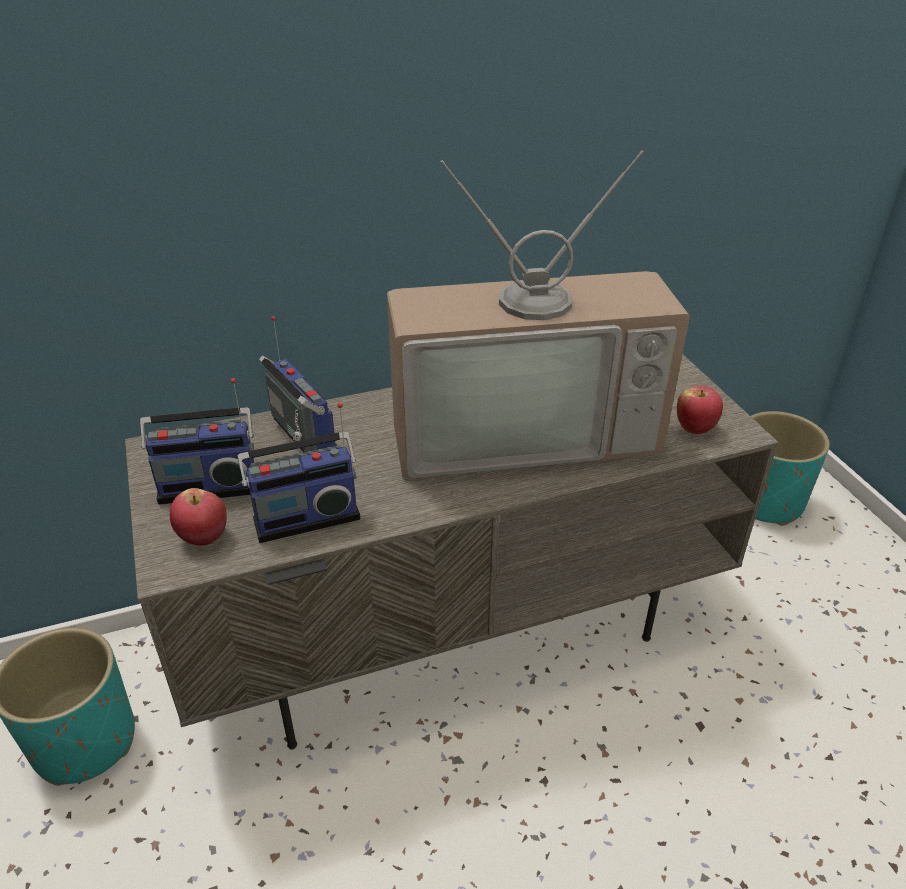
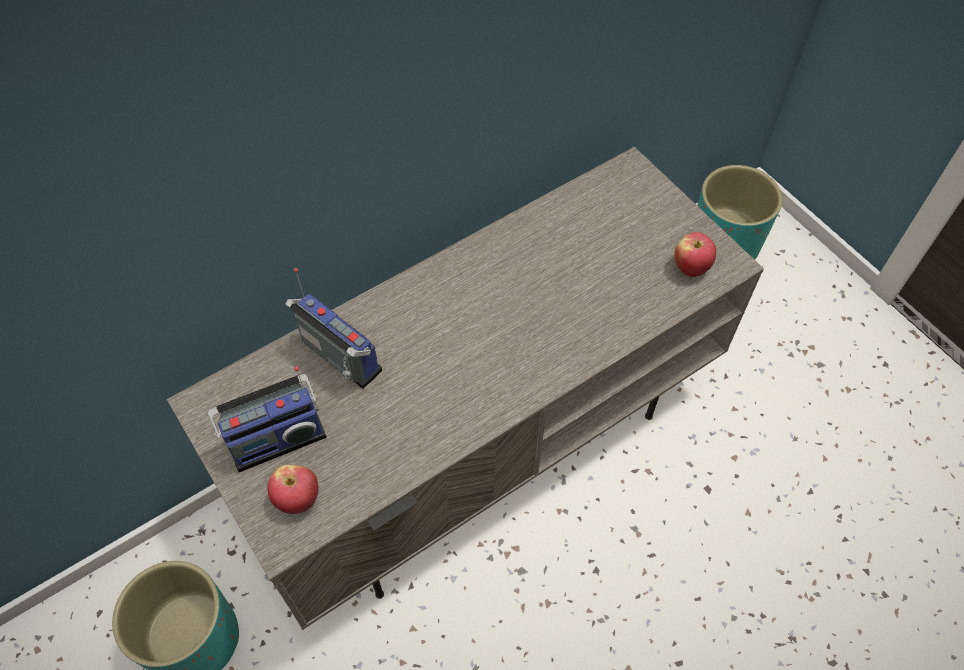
camera: 15 degrees left, 20 degrees up
radio [238,402,360,543] -> none
television [387,150,690,479] -> none

